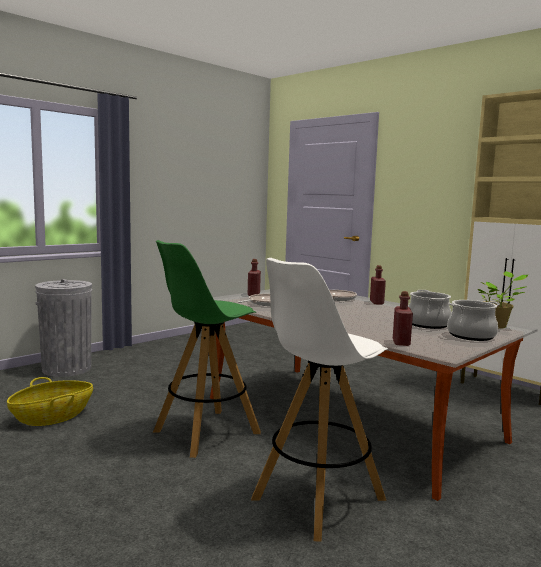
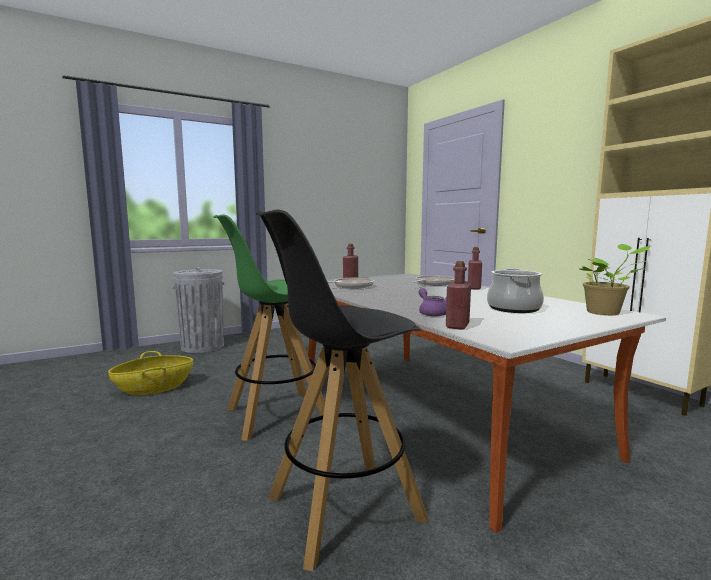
camera: 15 degrees right, 0 degrees up
white stool [251,258,388,541] -> black stool [256,210,428,571]
cooking pot [447,300,500,341] -> none
none -> purple teapot [419,288,447,317]

